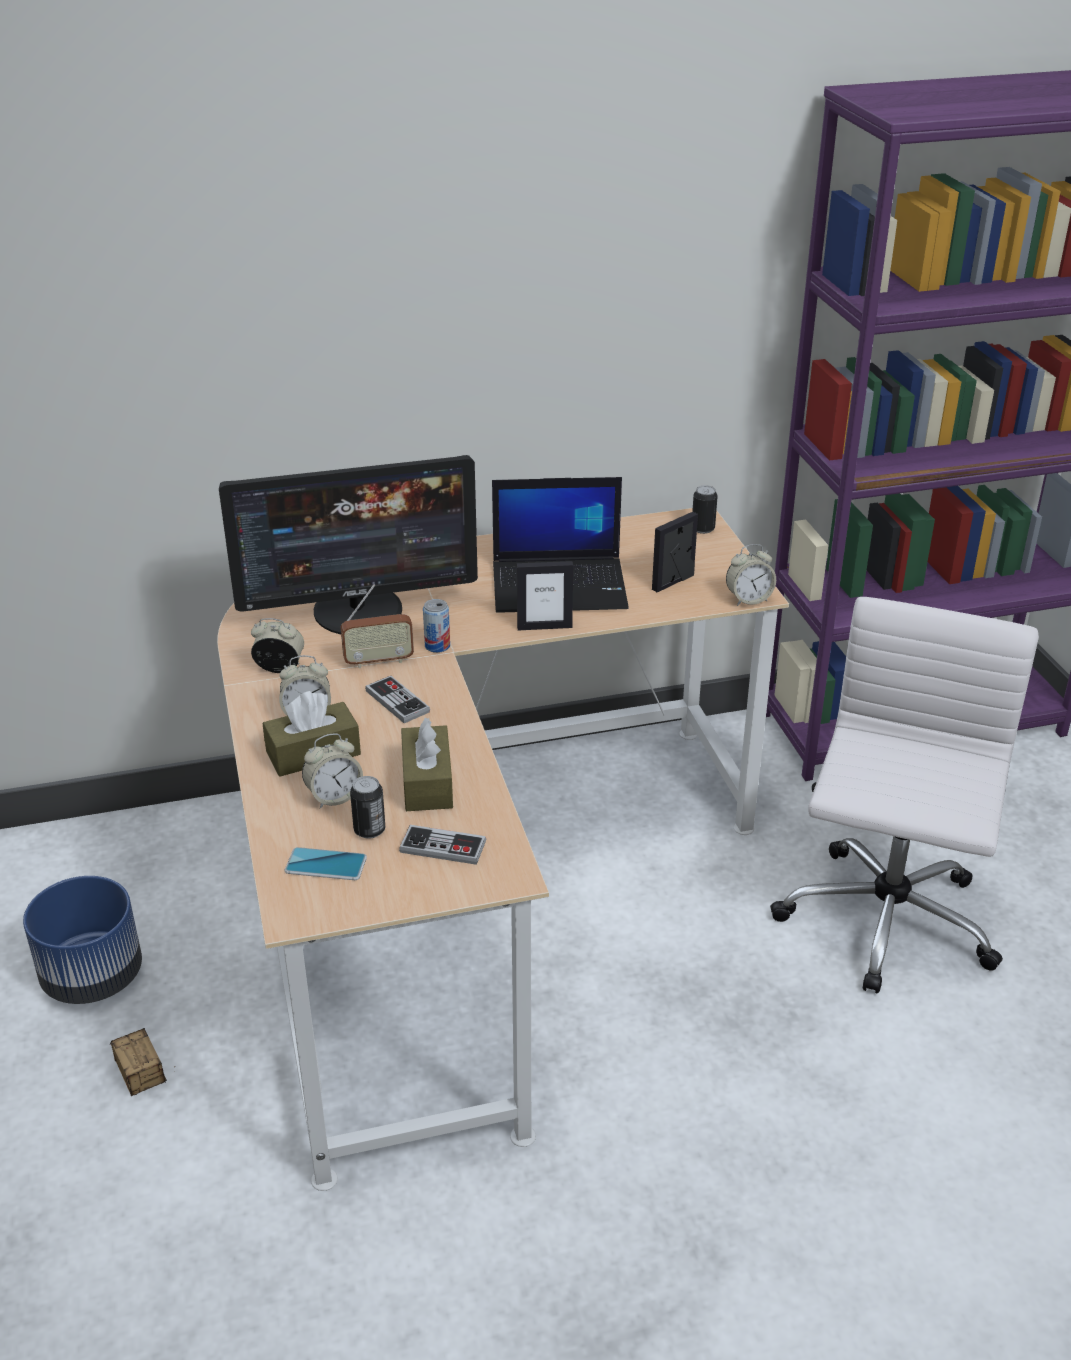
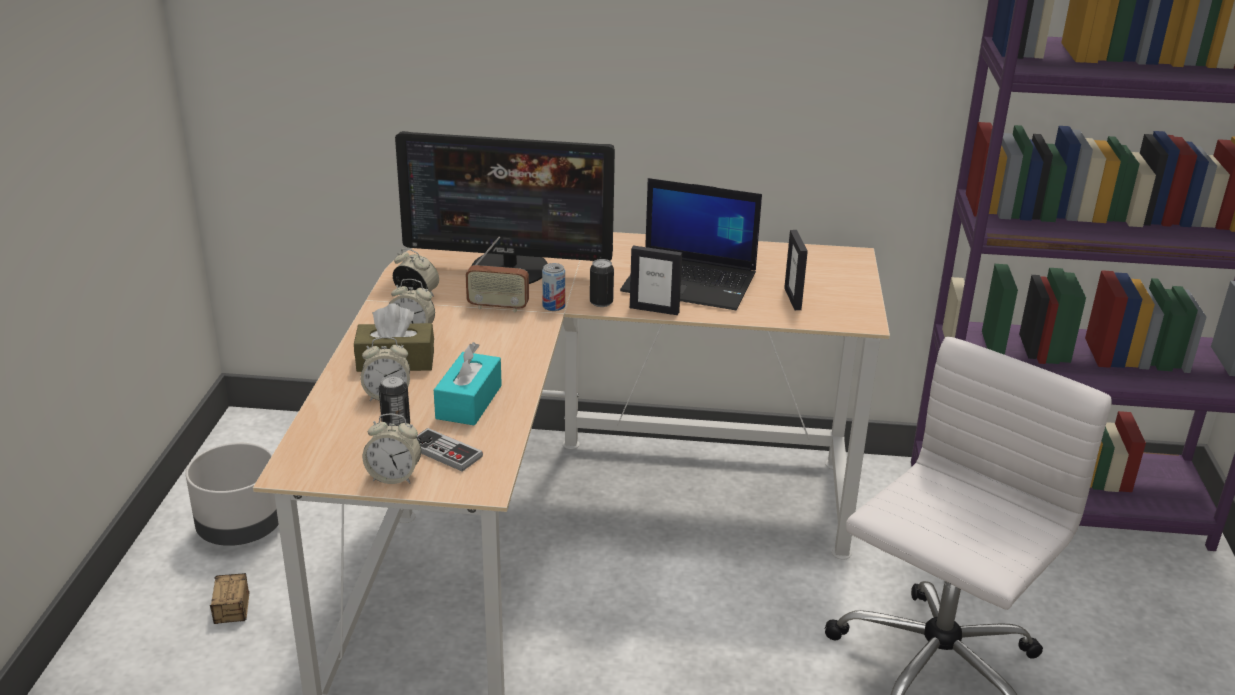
camera: 20 degrees right, 5 degrees down
blue planter [23,876,142,1004] -> grey planter [186,443,279,546]
phone [285,847,367,880] -> none
game controller [365,676,430,723] -> none
brown tissue box [401,717,453,811] -> turquoise tissue box [434,342,502,426]
picture frame [652,512,698,592] -> picture frame turned 75 degrees counterclockwise [784,230,808,310]
can [692,485,718,534] -> can moved to [590,259,614,307]
alarm clock [726,544,776,606] -> alarm clock moved to [362,413,421,484]

